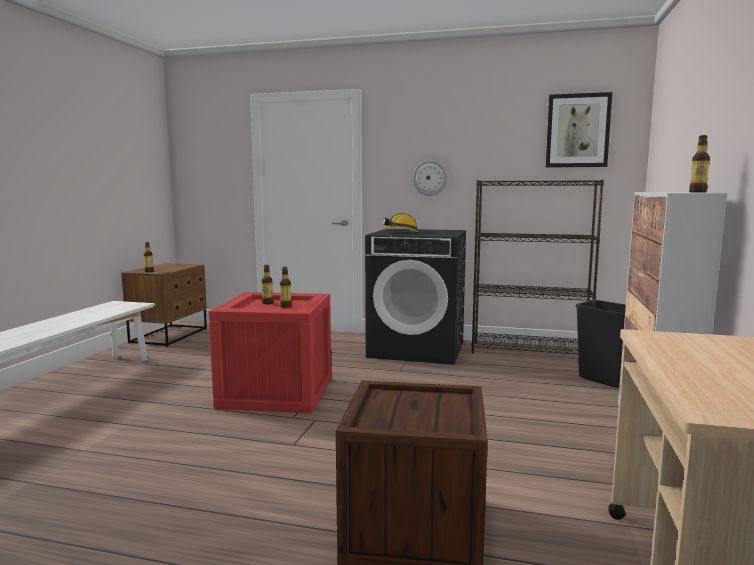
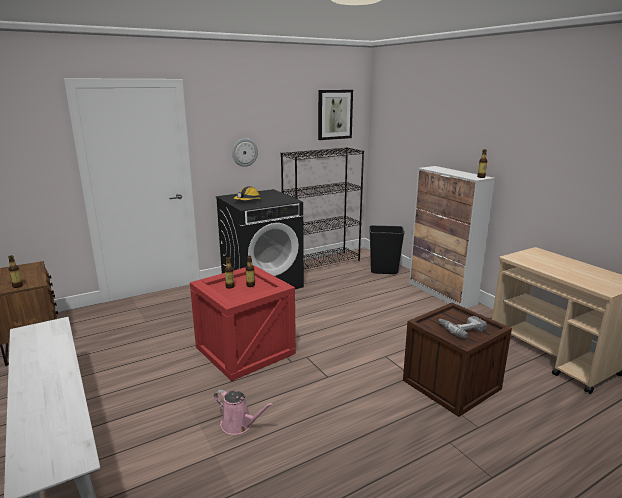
camera: 45 degrees left, 10 degrees up
none -> pink watering can [214,390,274,435]
none -> power drill [438,316,487,339]

